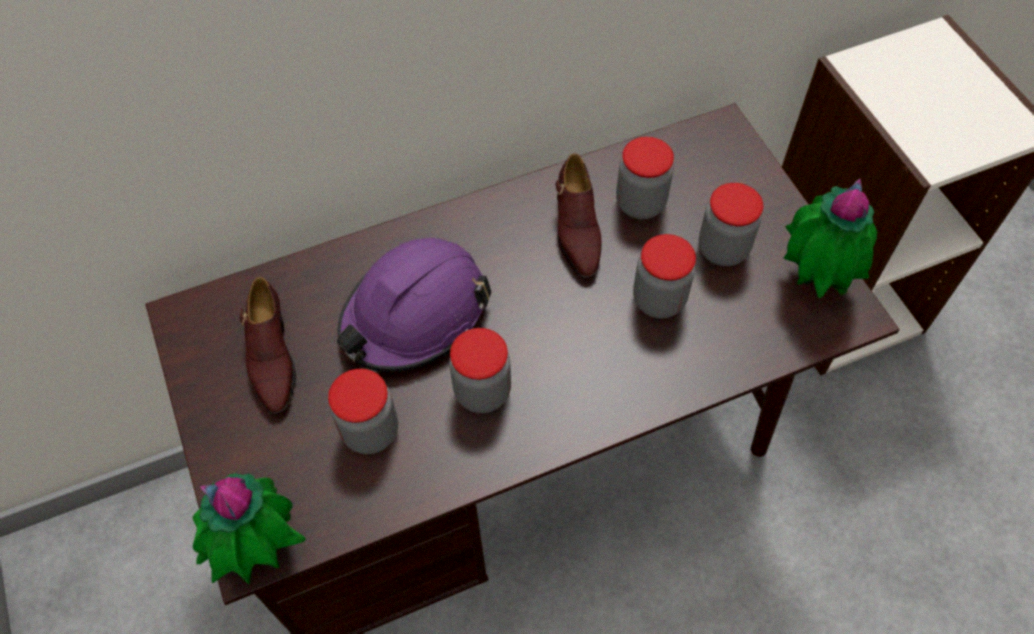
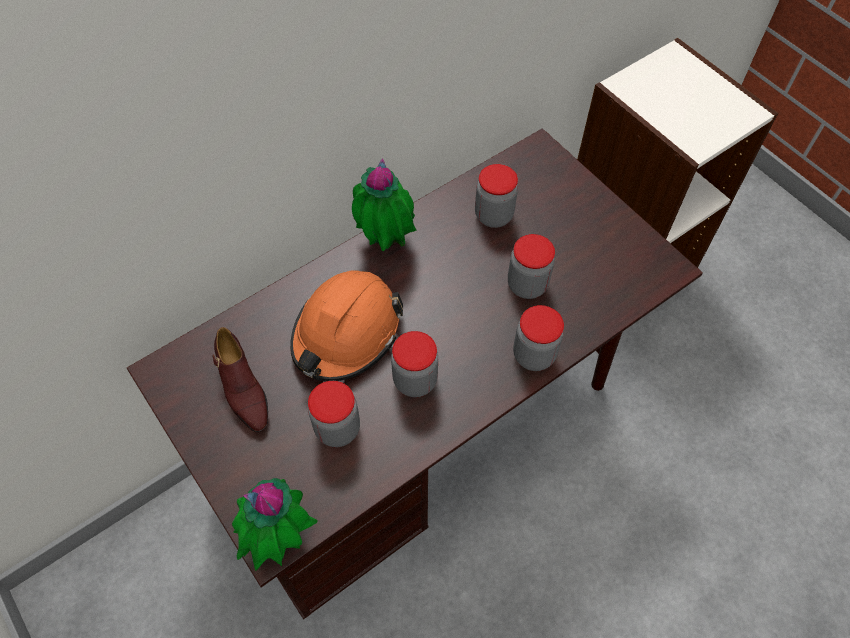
camera: 15 degrees left, 0 degrees up
purple hard hat [337,238,491,372] -> orange hard hat [290,270,403,381]
brown shoe [556,153,602,279] -> none
jar [699,183,763,266] -> jar moved to [513,305,564,371]
potted plant [783,179,877,298] -> potted plant moved to [352,158,417,251]

